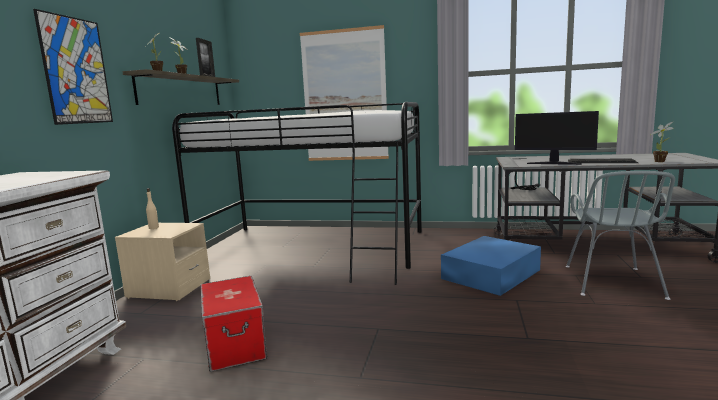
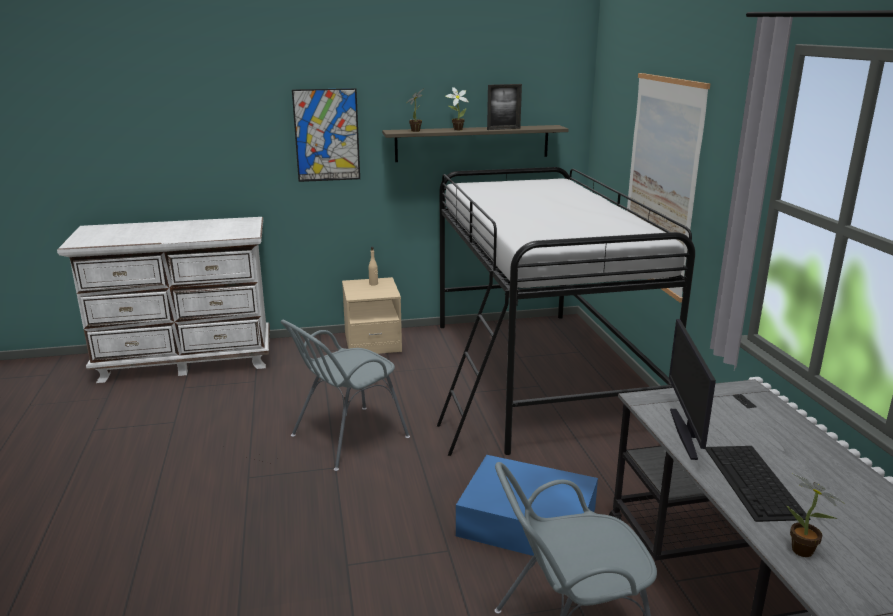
camera: 65 degrees right, 10 degrees up
storage box [200,276,267,372] -> none
none -> grey chair [281,320,410,471]

